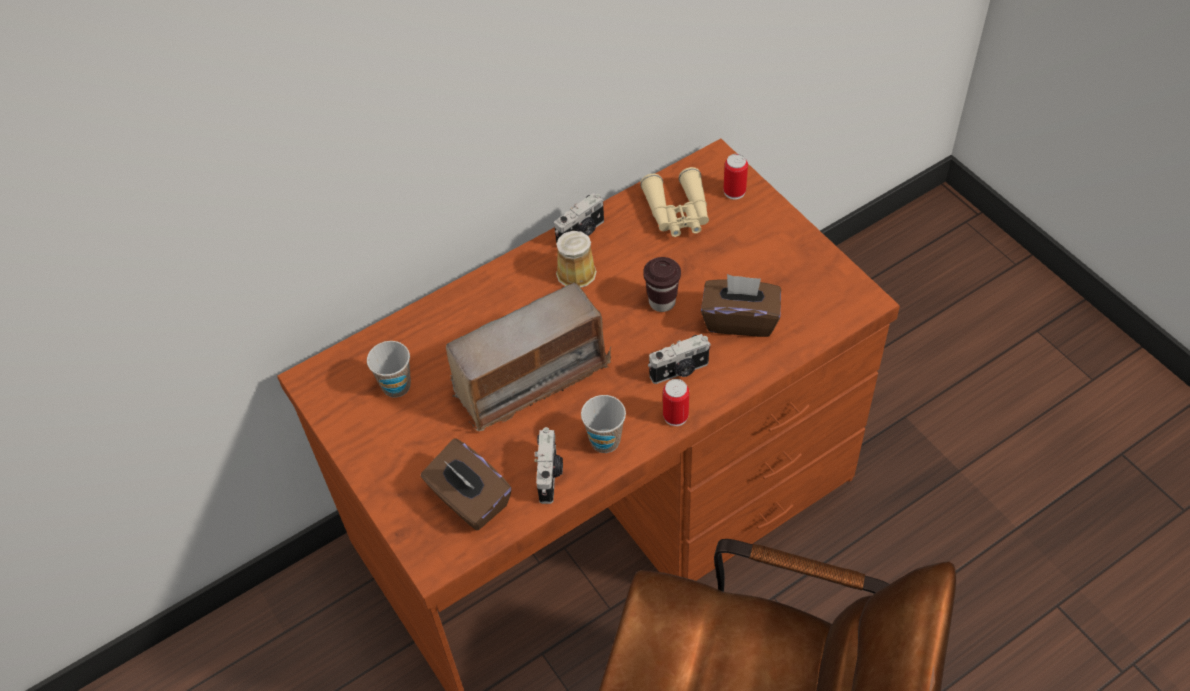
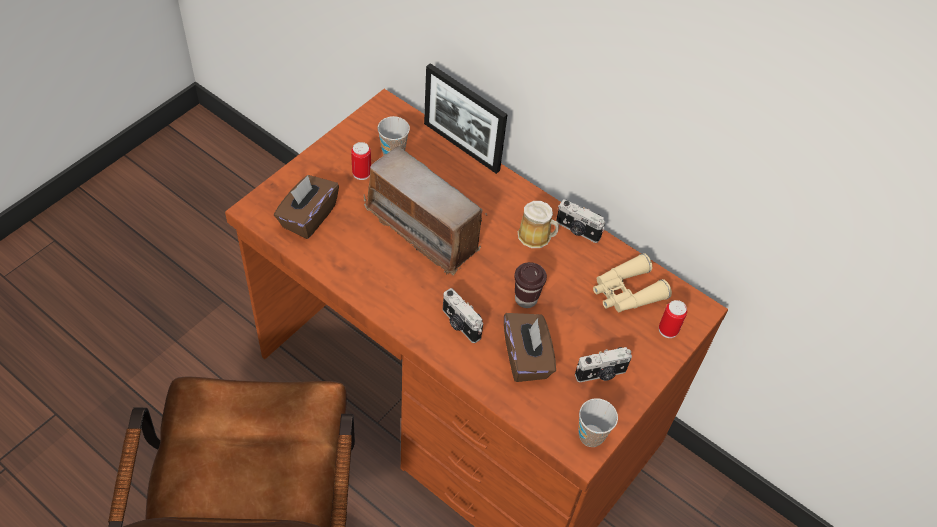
camera: 65 degrees right, 0 degrees up
camera [534,427,563,504] -> camera moved to [575,347,632,382]
cup [581,395,626,453] -> cup moved to [578,398,618,447]
can [663,379,689,426] -> can moved to [351,142,371,180]
none -> picture frame [424,63,507,174]

